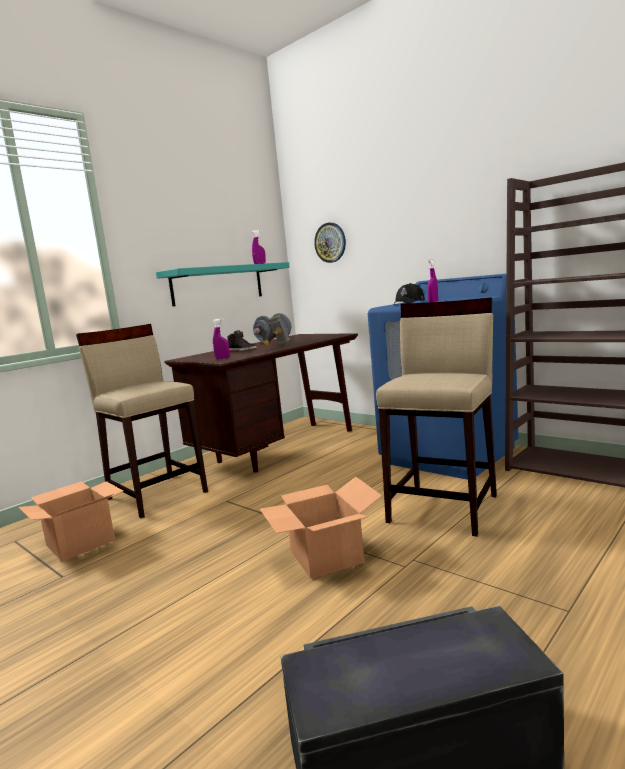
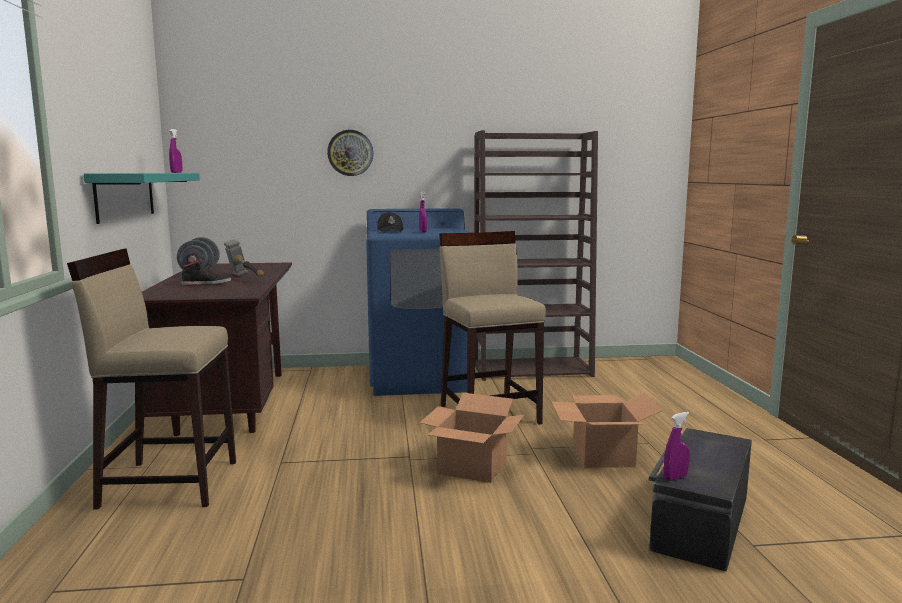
camera: 50 degrees left, 0 degrees up
cardboard box [18,481,123,562] -> cardboard box moved to [551,392,662,468]
purple spray bottle [213,319,230,359] -> purple spray bottle moved to [664,412,690,481]
wall clock [314,223,346,263] -> wall clock moved to [327,130,373,176]

